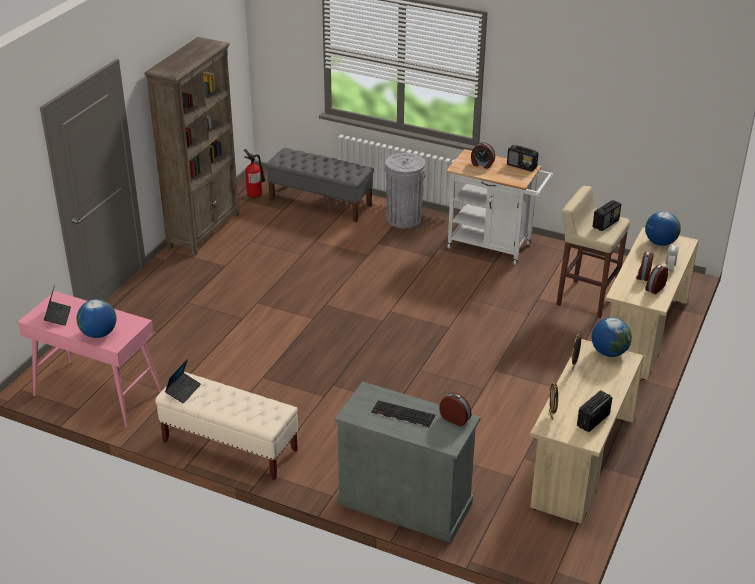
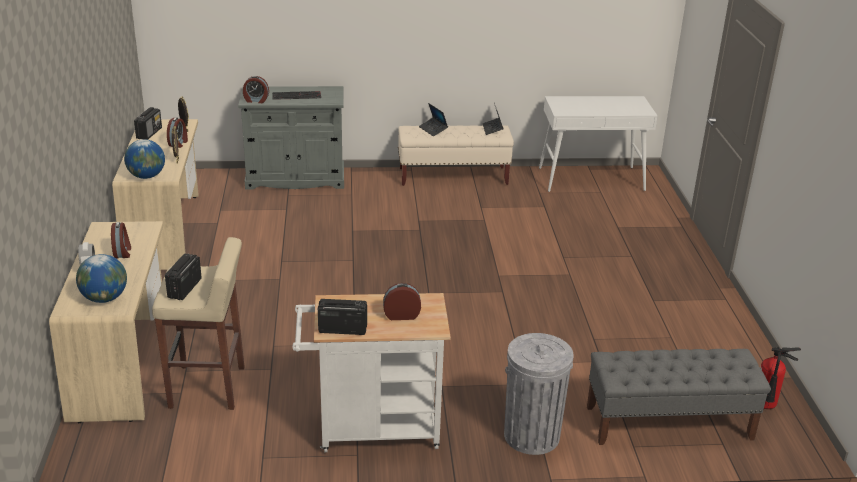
camera: 150 degrees right, 5 degrees down
pink console table [18,291,162,428] -> white console table [539,96,658,192]
laptop [44,285,71,326] -> laptop moved to [419,103,448,136]
globe [77,299,116,338] -> none
brown bookcase [145,37,240,256] -> none
alarm clock [645,265,668,294] -> alarm clock moved to [167,117,188,148]

